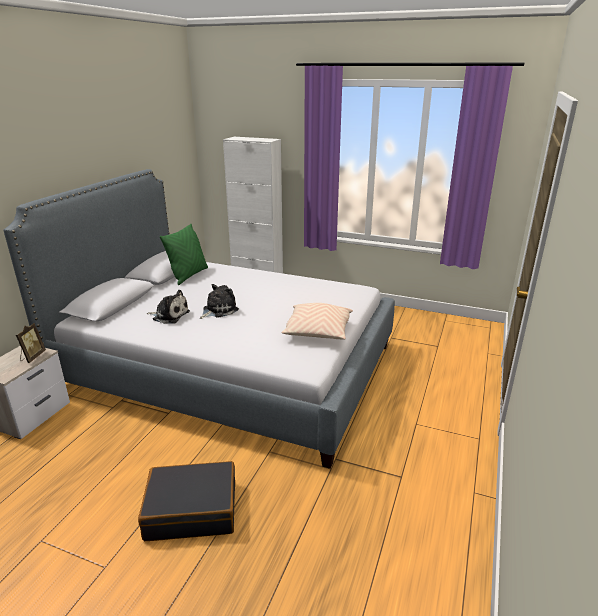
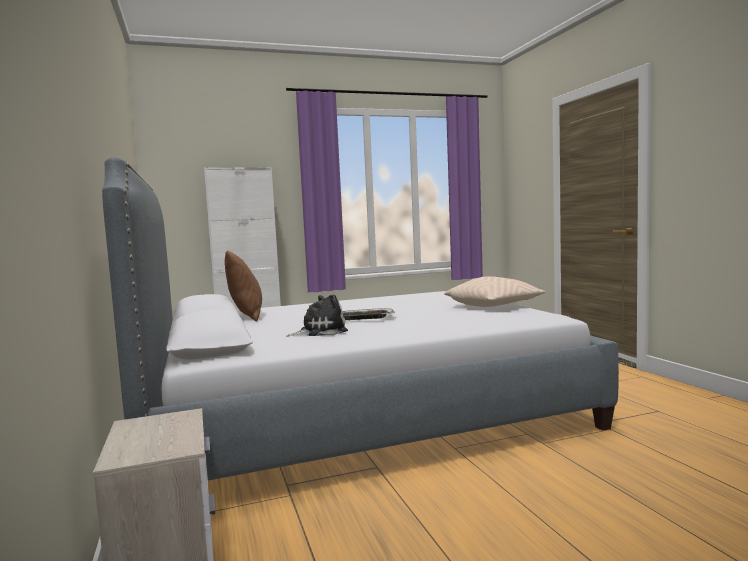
camera: 40 degrees left, 20 degrees down
picture frame [16,323,46,363] -> none
black suitcase [138,461,235,541] -> none
green pillow [160,224,208,285] -> brown pillow [224,250,262,321]
plush toy [200,284,239,319] -> tray [342,308,395,320]

